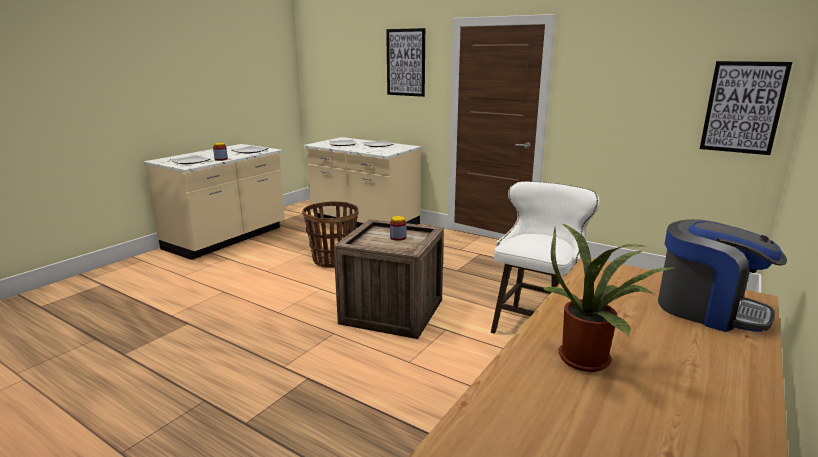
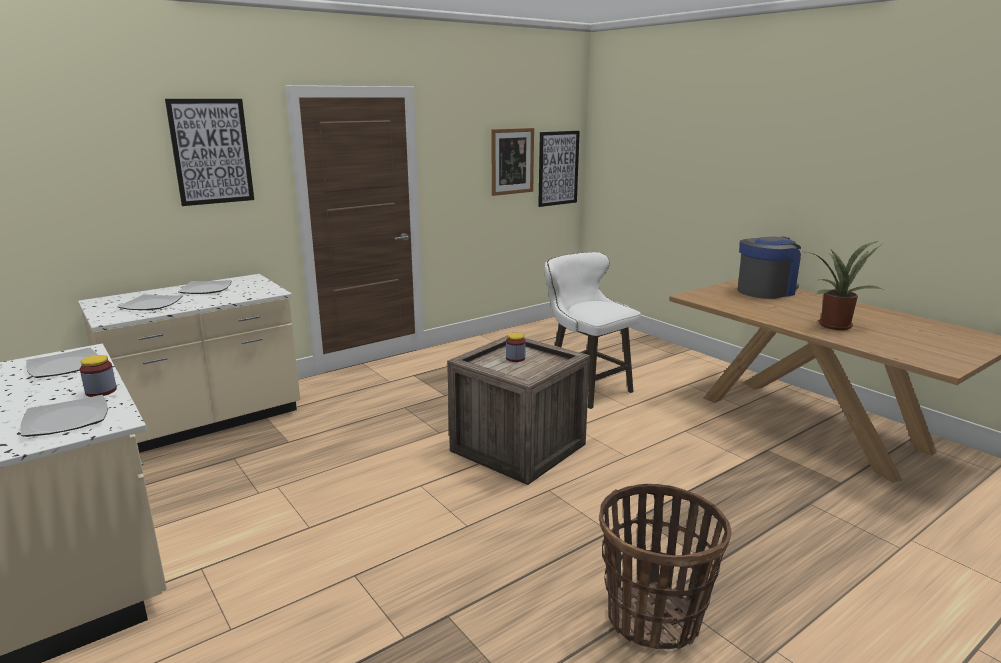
camera: 70 degrees left, 0 degrees up
basket [302,201,358,268] -> basket moved to [599,484,731,649]
none -> picture [491,128,534,196]

